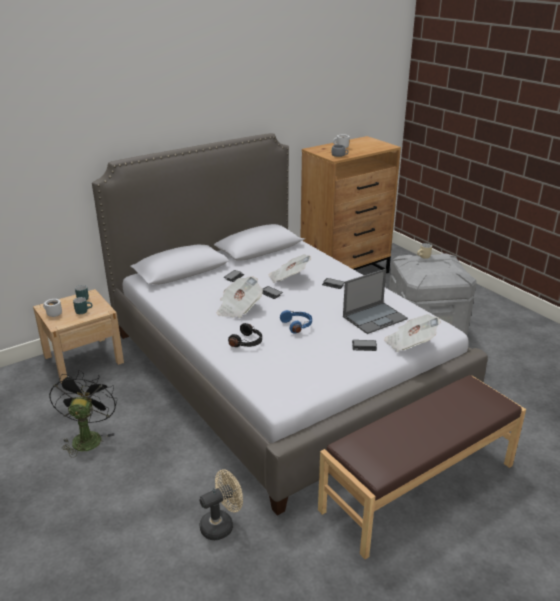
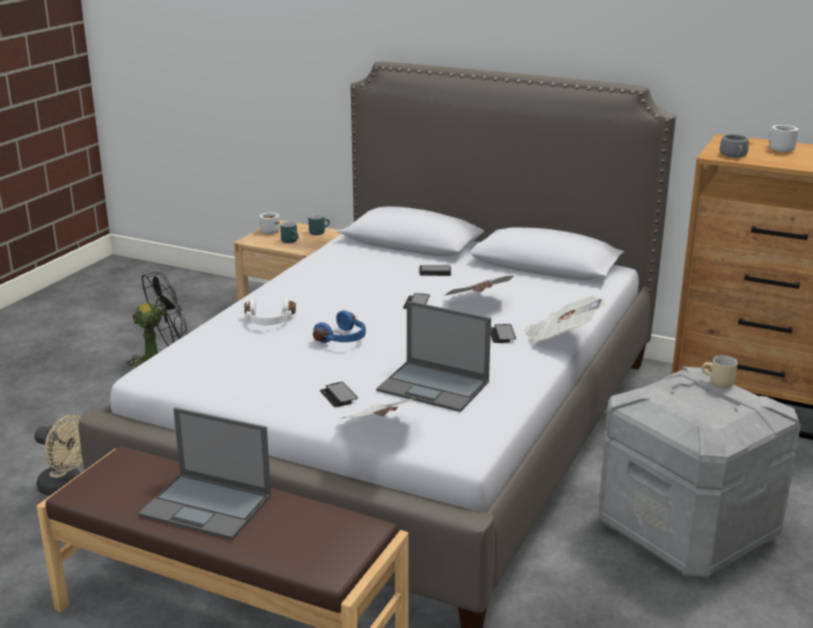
camera: 60 degrees right, 5 degrees down
newspaper [217,276,263,318] -> newspaper moved to [524,296,604,344]
black headphones [228,323,262,347] -> white headphones [244,298,296,325]
none -> laptop [138,407,271,540]

